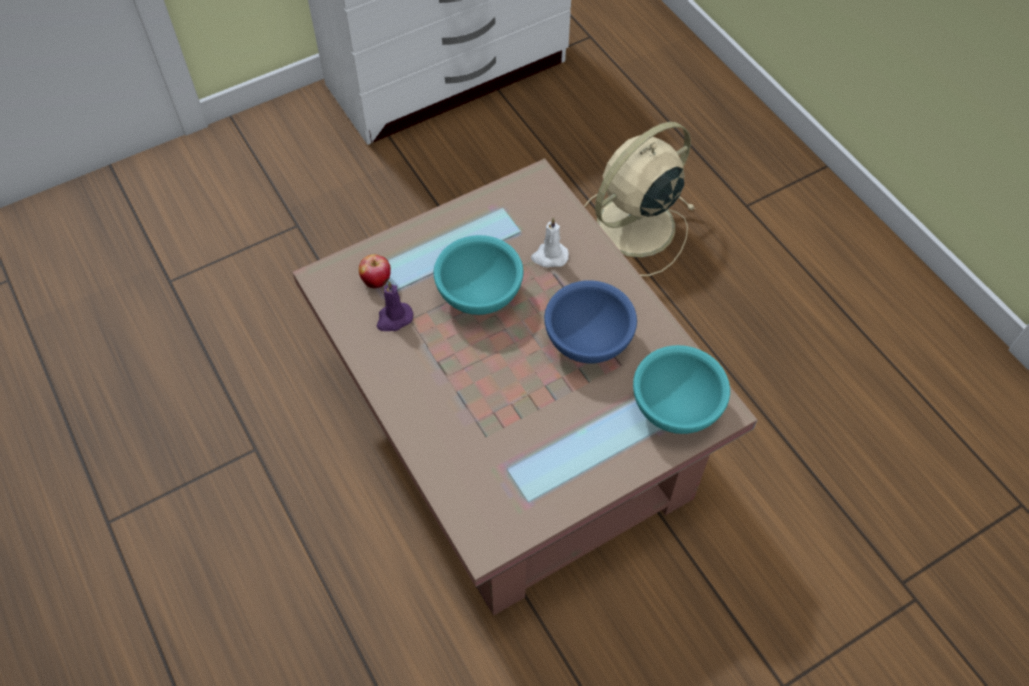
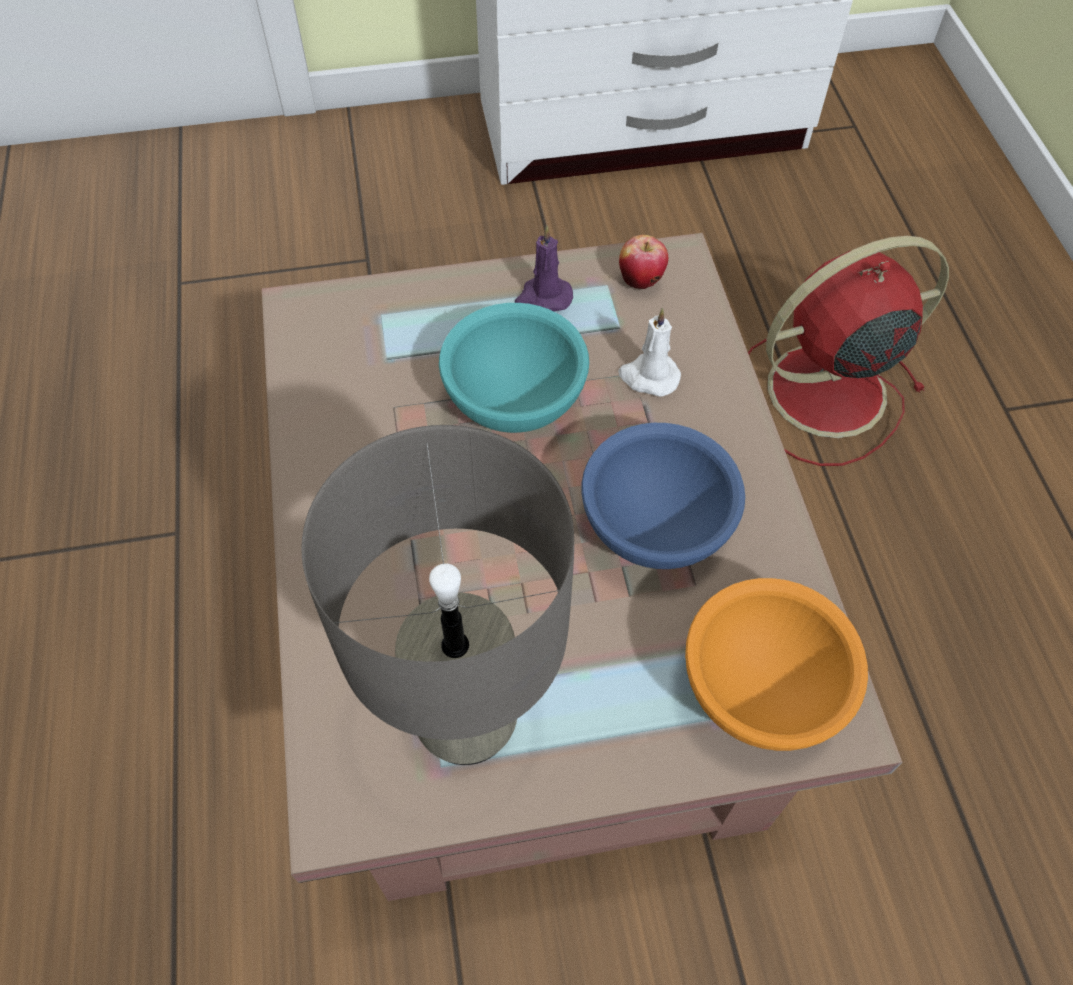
camera: 20 degrees right, 0 degrees up
apple [359,254,391,288] -> apple moved to [619,235,668,289]
purple candle [377,281,413,331] -> purple candle moved to [515,226,573,311]
beige fan [584,122,695,276] -> red fan [748,236,949,466]
turquoise bowl [633,345,730,434] -> orange bowl [685,578,868,751]
none -> grey table lamp [301,425,574,765]

